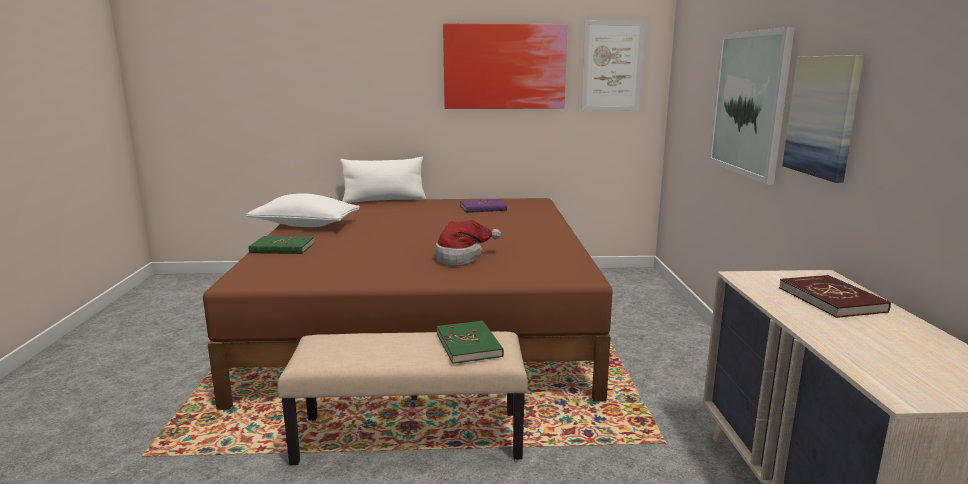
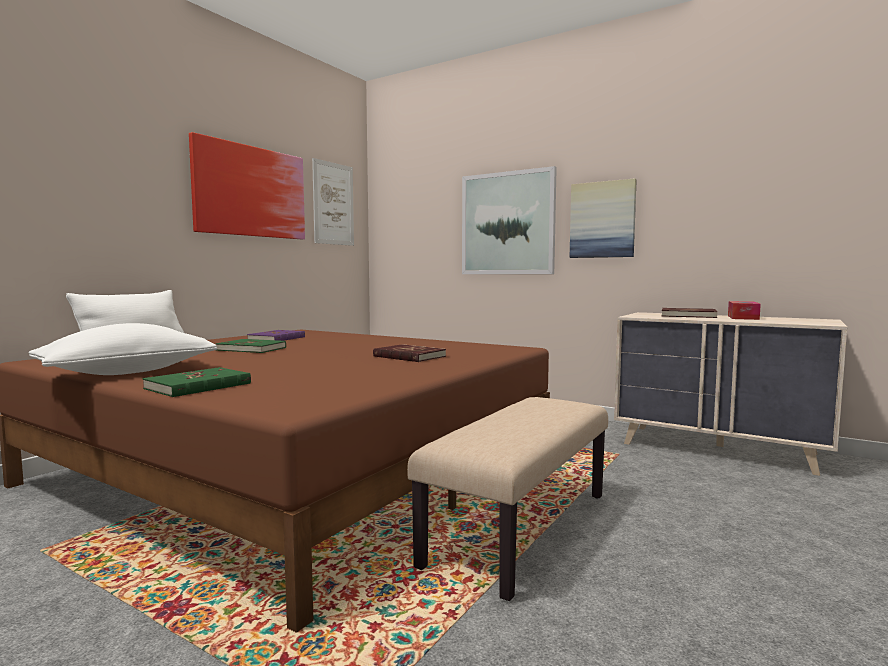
camera: 55 degrees left, 10 degrees down
hat [435,220,501,266] -> red book [373,344,446,362]
green book [437,320,504,364] -> green book moved to [216,339,286,353]
none -> tissue box [728,301,761,320]

